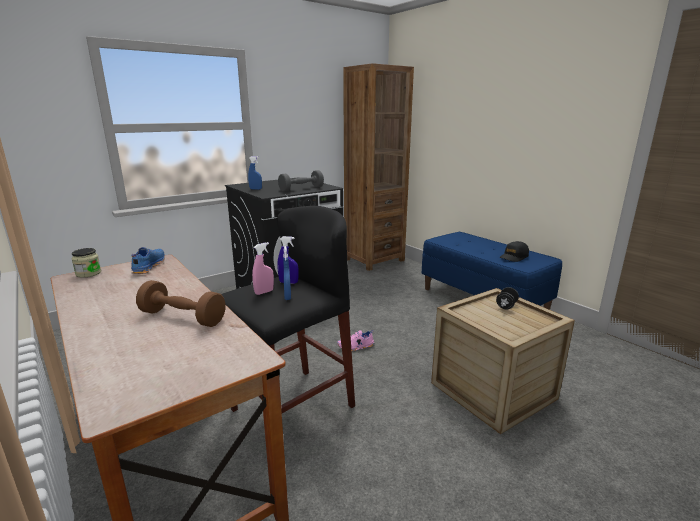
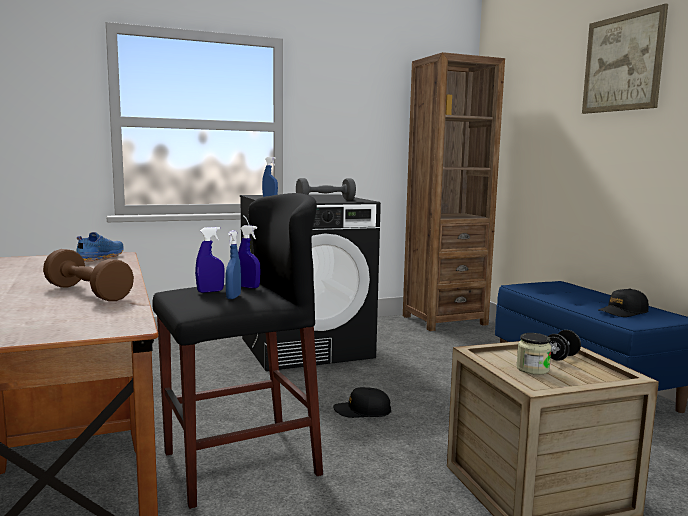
camera: 15 degrees right, 10 degrees down
jar [72,248,101,278] -> jar moved to [516,333,552,375]
pink spray bottle [252,242,274,295] -> blue spray bottle [195,227,225,293]
pink shoe [337,330,374,352] -> black cap [333,387,391,418]
none -> picture [582,3,668,114]

